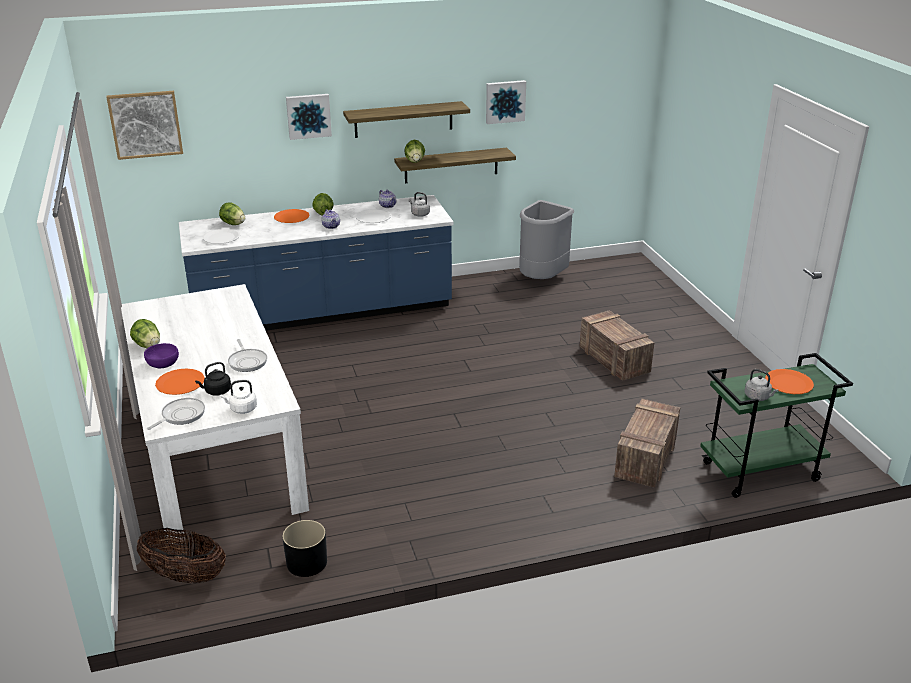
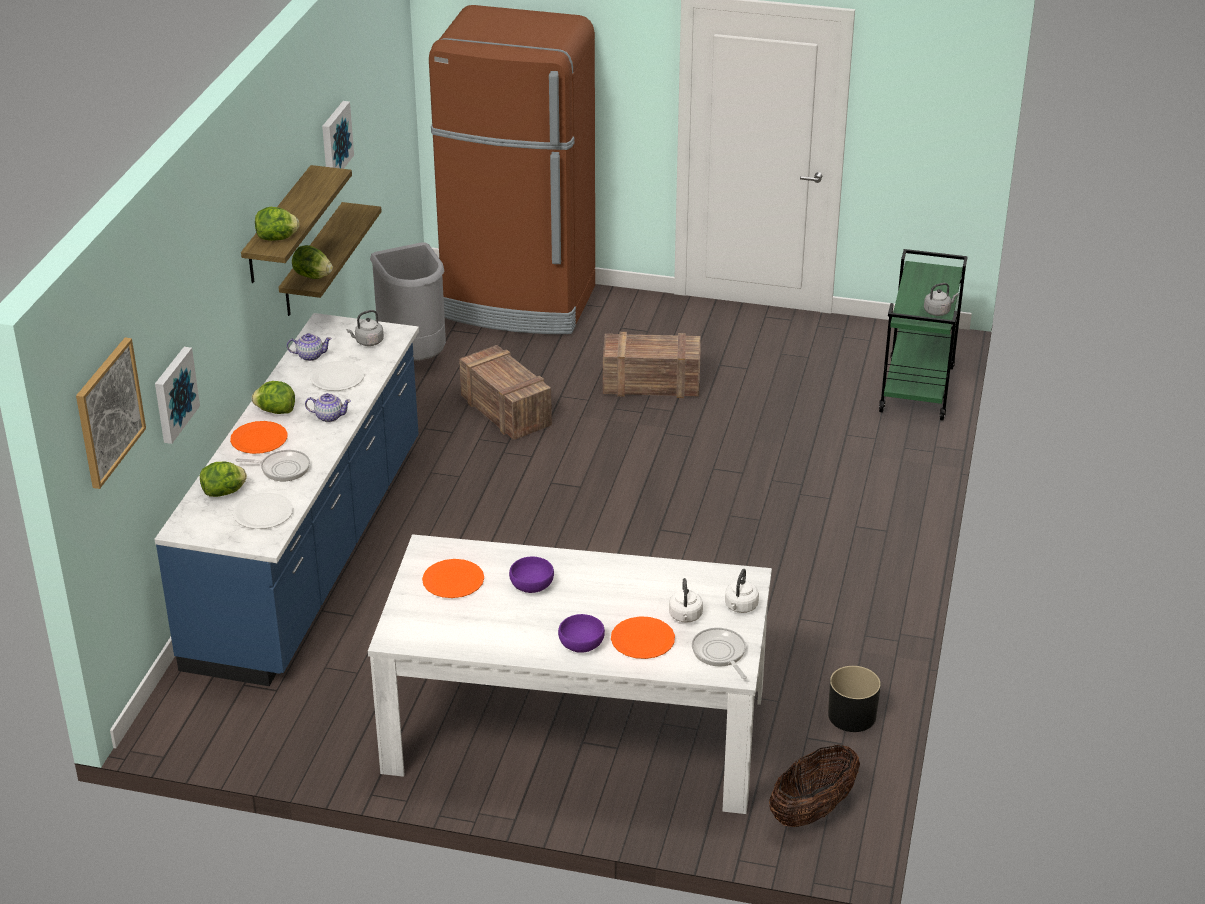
camera: 60 degrees left, 5 degrees up
lettuce [130,319,160,348] -> lettuce moved to [255,207,299,241]
black kettle [195,362,231,396] -> white kettle [669,578,703,623]
frying pan [228,339,267,372] -> frying pan moved to [235,450,310,481]
picture [286,94,332,140] -> picture moved to [155,347,200,444]
crate [614,399,681,488] -> crate moved to [459,345,552,440]
orange plate [765,369,814,394] -> orange plate moved to [422,559,484,598]
none -> brown fridge [429,5,595,334]
none -> purple bowl [509,557,554,593]

